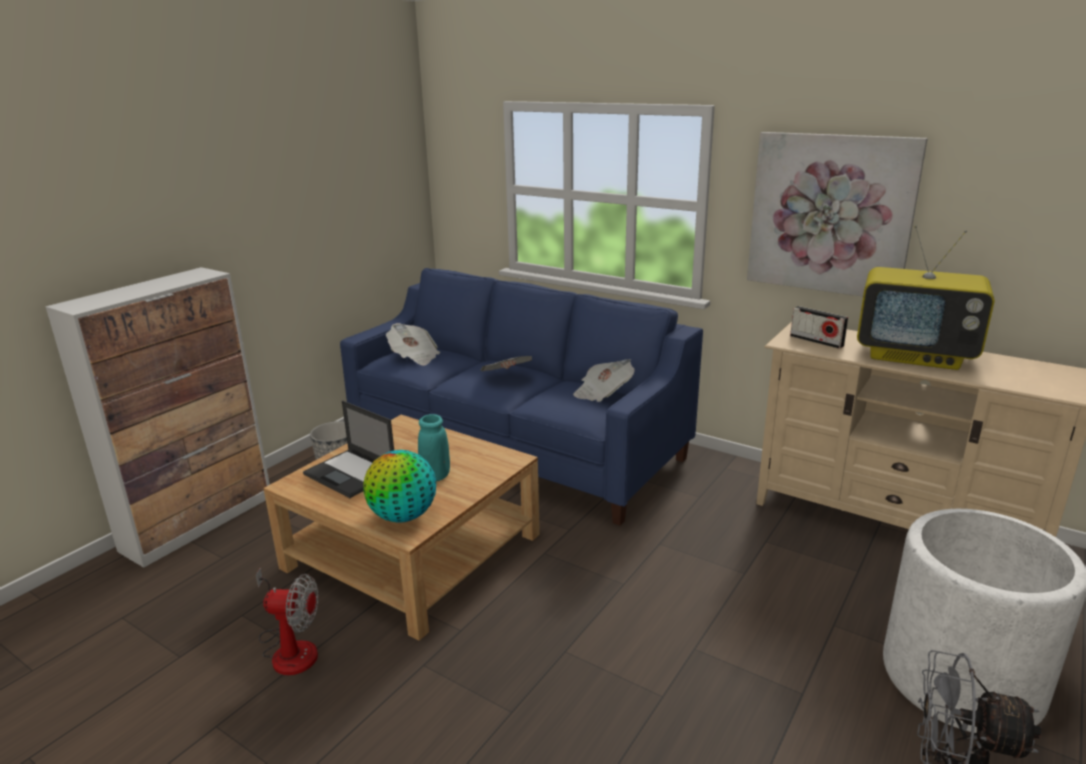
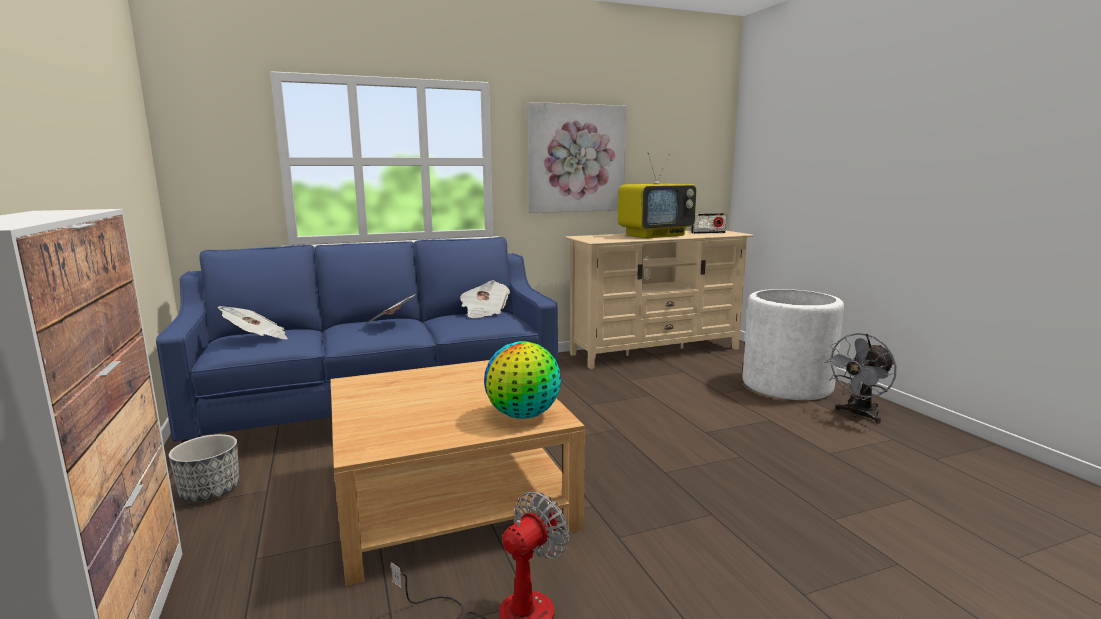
camera: 55 degrees left, 10 degrees down
laptop [303,400,394,498] -> none
turquoise vase [418,414,450,481] -> none
radio [790,306,848,349] -> radio moved to [691,213,727,234]

